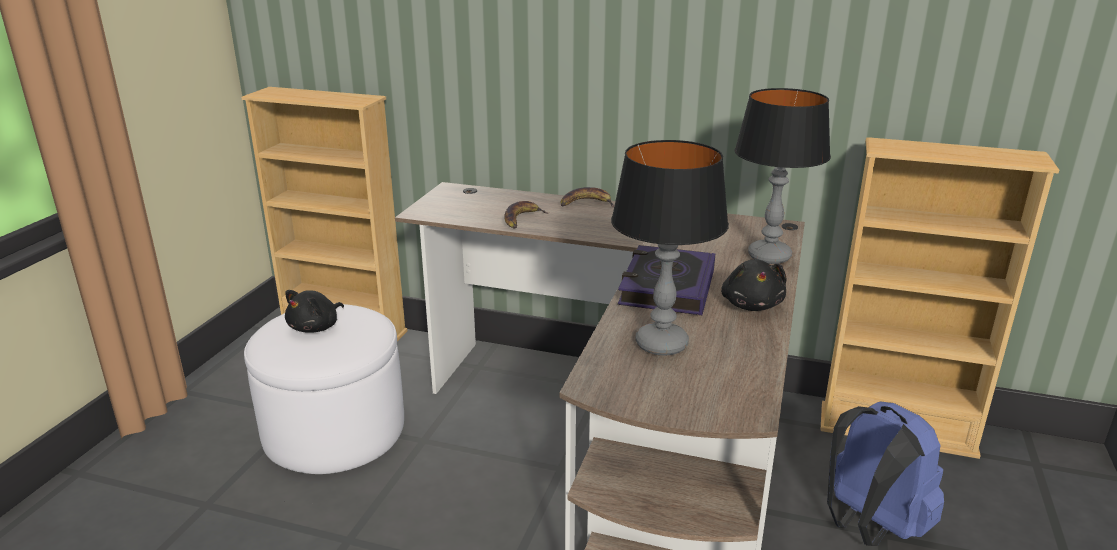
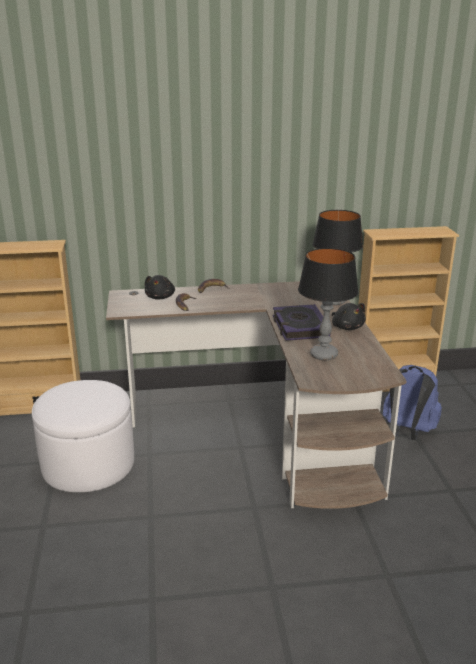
camera: 25 degrees left, 0 degrees up
black plush toy [285,290,344,332] -> black plush toy moved to [145,275,175,300]

